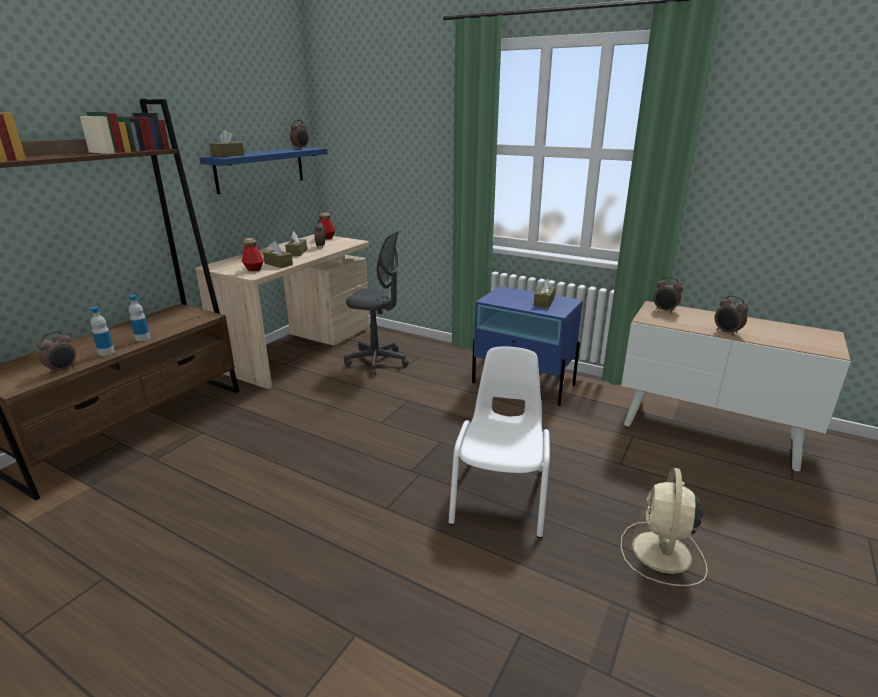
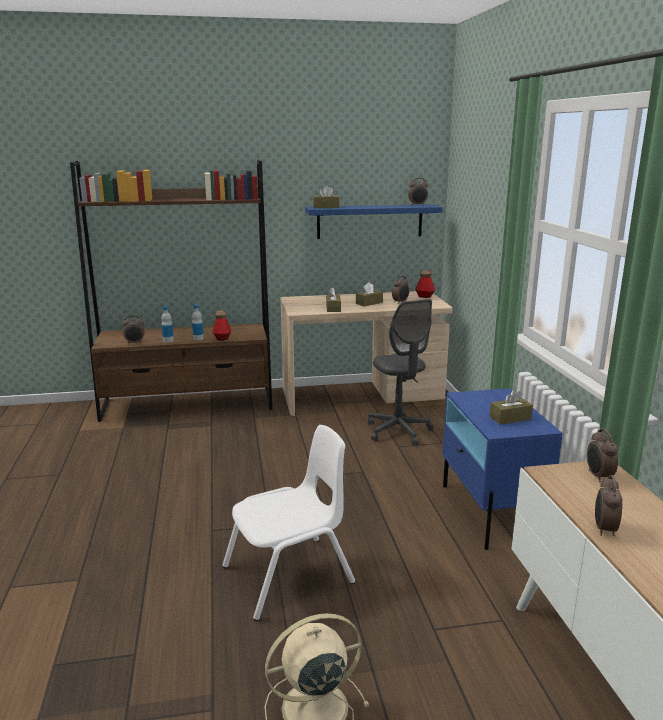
camera: 50 degrees right, 5 degrees down
bottle [242,238,264,271] -> bottle moved to [213,311,231,341]

